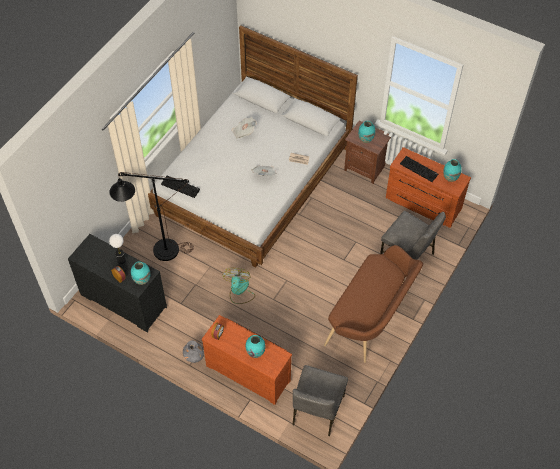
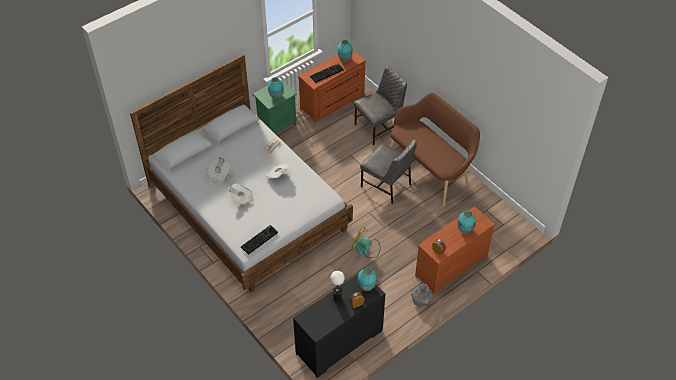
camera: 70 degrees left, 5 degrees down
black floor lamp [109,172,194,261] -> none
grey chair [292,365,348,436] -> grey chair moved to [360,140,417,204]
brown nightstand [344,120,391,184] -> green nightstand [252,80,297,134]
none -> newspaper [228,183,255,205]

